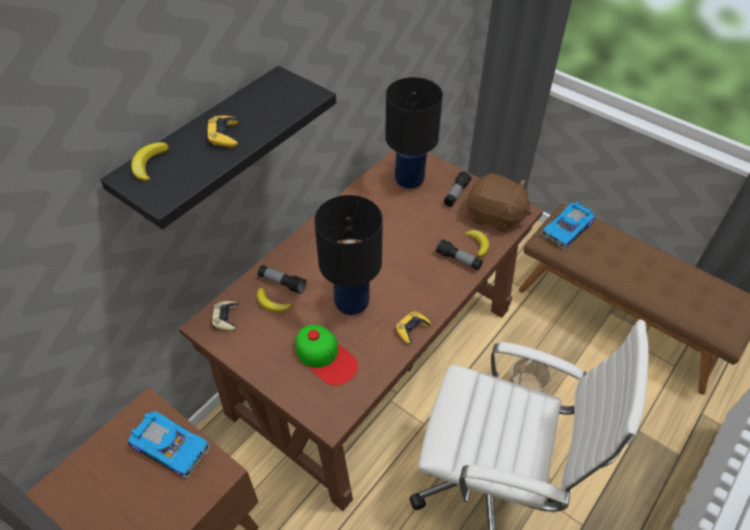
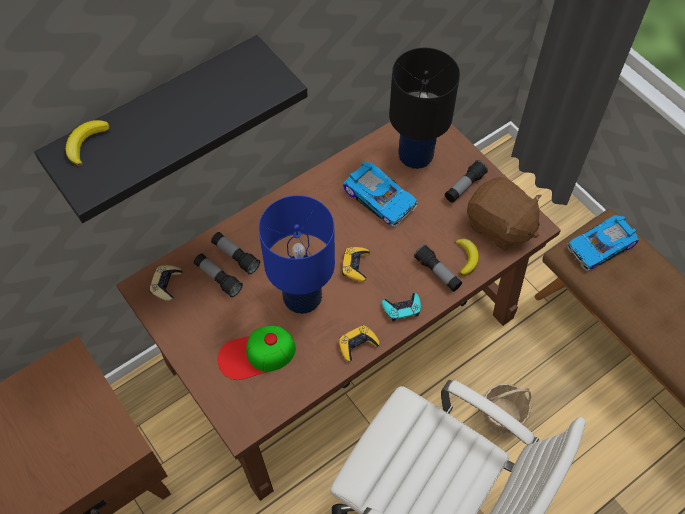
camera: 15 degrees right, 10 degrees up
toy car [128,411,210,479] -> toy car moved to [343,162,418,228]
yellow game controller [207,116,238,147] -> yellow game controller moved to [342,247,370,282]
banana [257,288,292,312] -> flashlight [194,253,243,297]
cap [296,325,358,386] -> cap turned 105 degrees clockwise [218,325,296,380]
black table lamp [314,195,383,315] -> blue table lamp [259,195,335,314]
none -> turquoise game controller [382,293,421,322]

